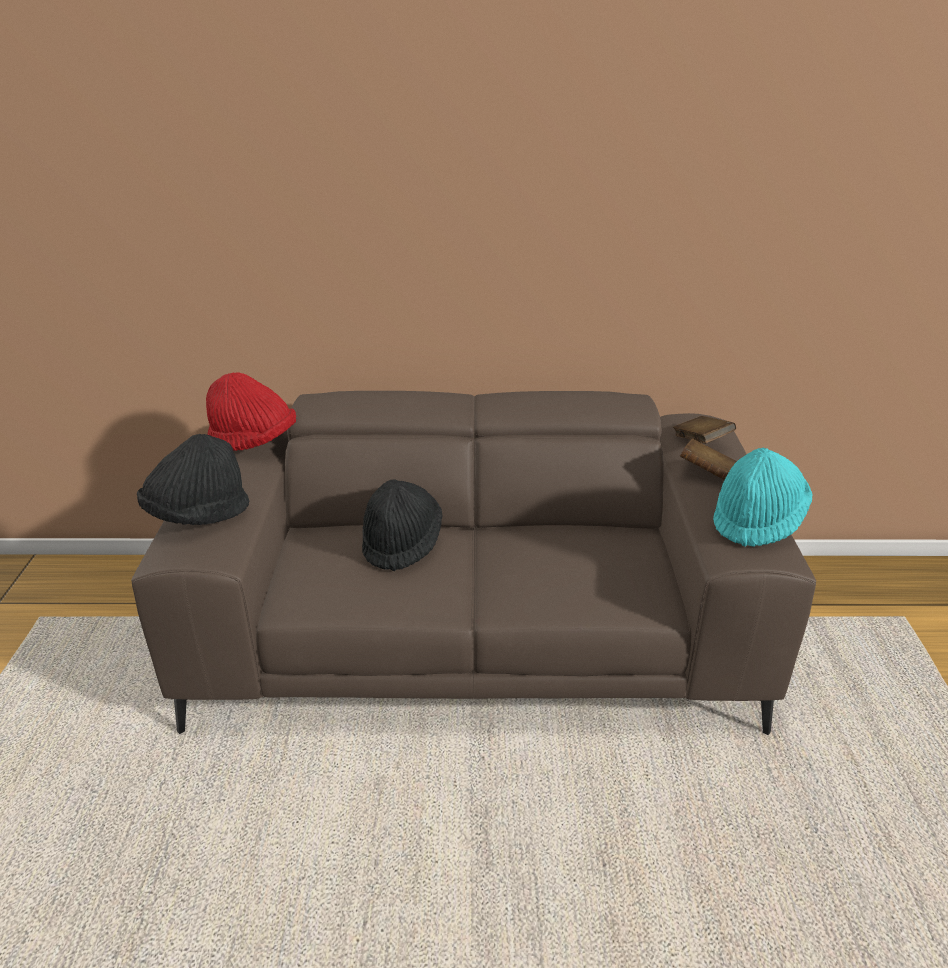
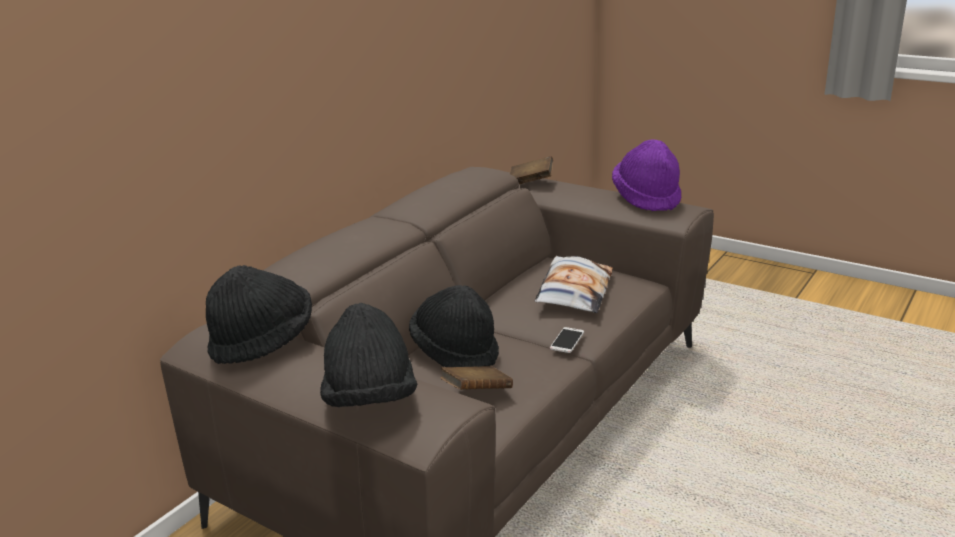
camera: 55 degrees left, 5 degrees down
red hat [206,372,296,451] -> black hat [206,265,312,364]
brown book [680,438,737,480] -> brown book moved to [440,366,513,390]
turquoise hat [713,448,813,547] -> purple hat [612,139,681,211]
none -> pillow [534,256,613,313]
none -> phone [550,327,584,353]

